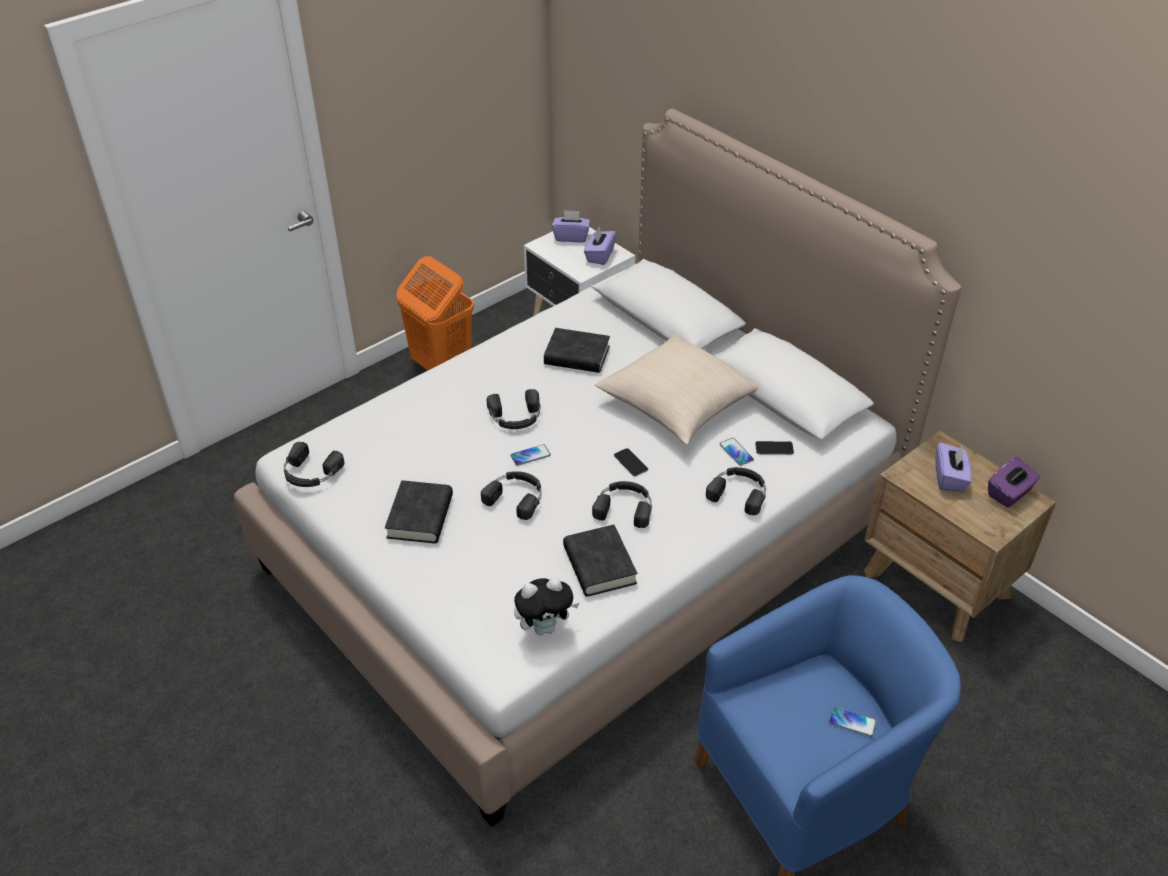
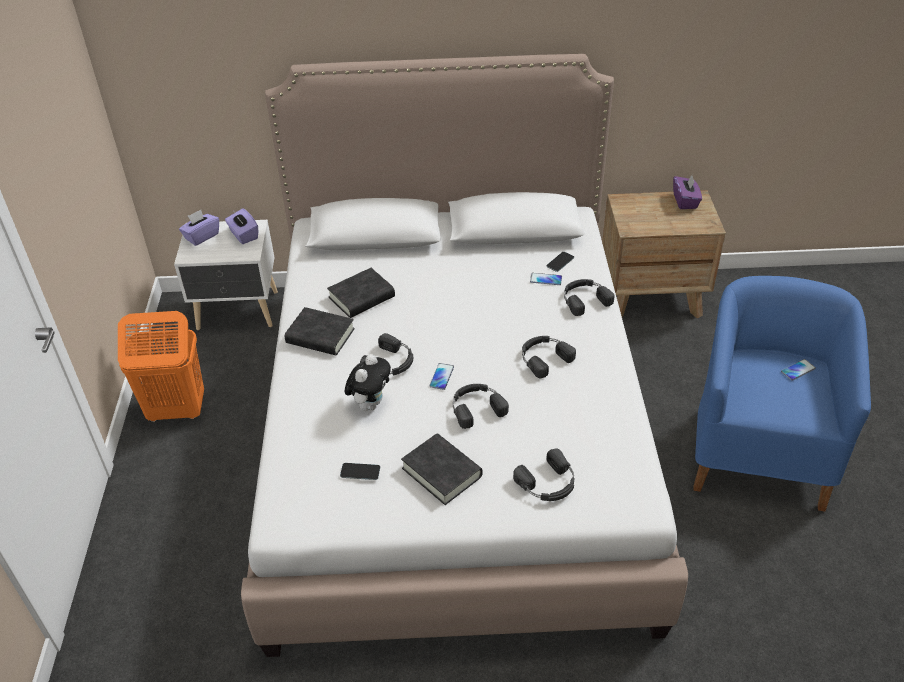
camera: 50 degrees left, 0 degrees up
black headphones [284,442,344,487] -> black headphones moved to [513,448,575,501]
plush toy [514,577,579,635] -> plush toy moved to [345,354,391,411]
black book [563,525,637,597] -> black book moved to [285,307,355,355]
beige pillow [595,333,758,445] -> none
phone [614,448,648,476] -> phone moved to [340,463,380,480]
purple tissue box [935,442,972,492] -> none

